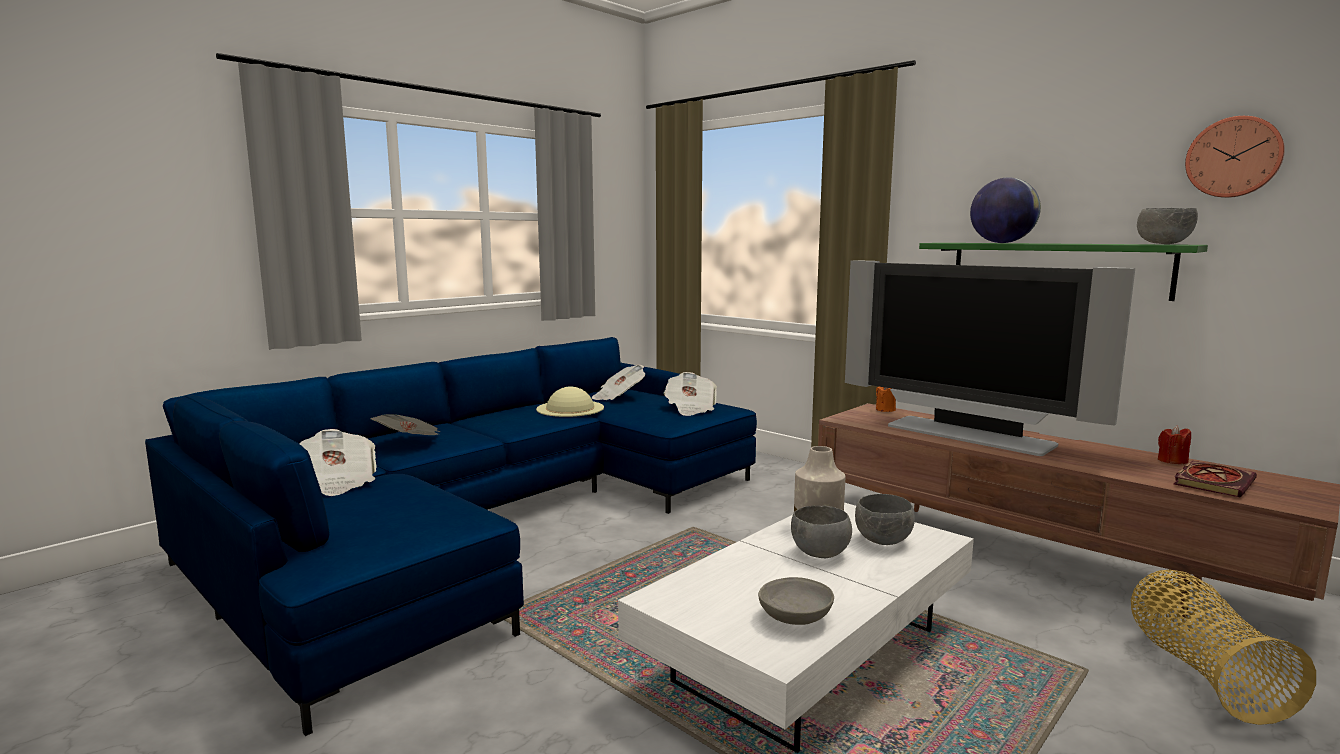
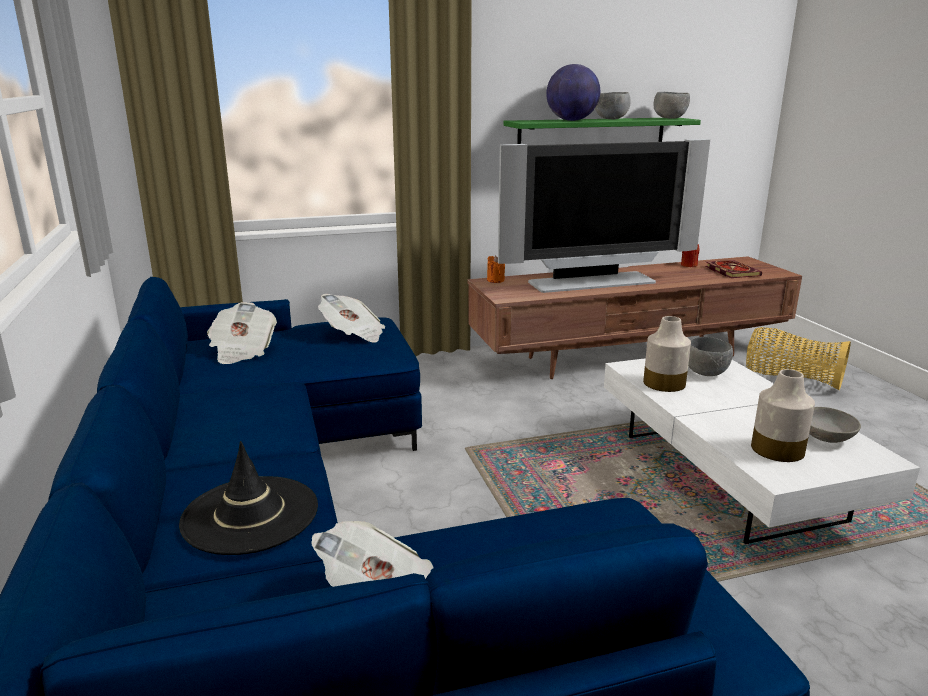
camera: 60 degrees left, 10 degrees up
newspaper [370,414,440,435] -> black hat [179,441,318,555]
beige hat [536,386,604,417] -> none
grey bowl [791,505,852,558] -> grey bowl moved to [595,92,631,119]
wall clock [1185,116,1285,198] -> none
none -> beige vase [751,369,815,462]

